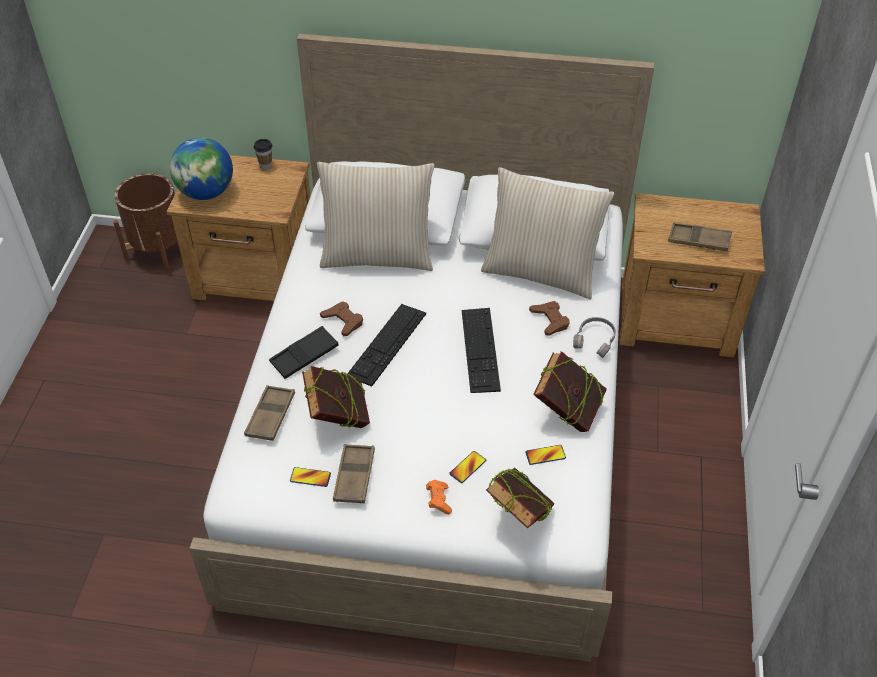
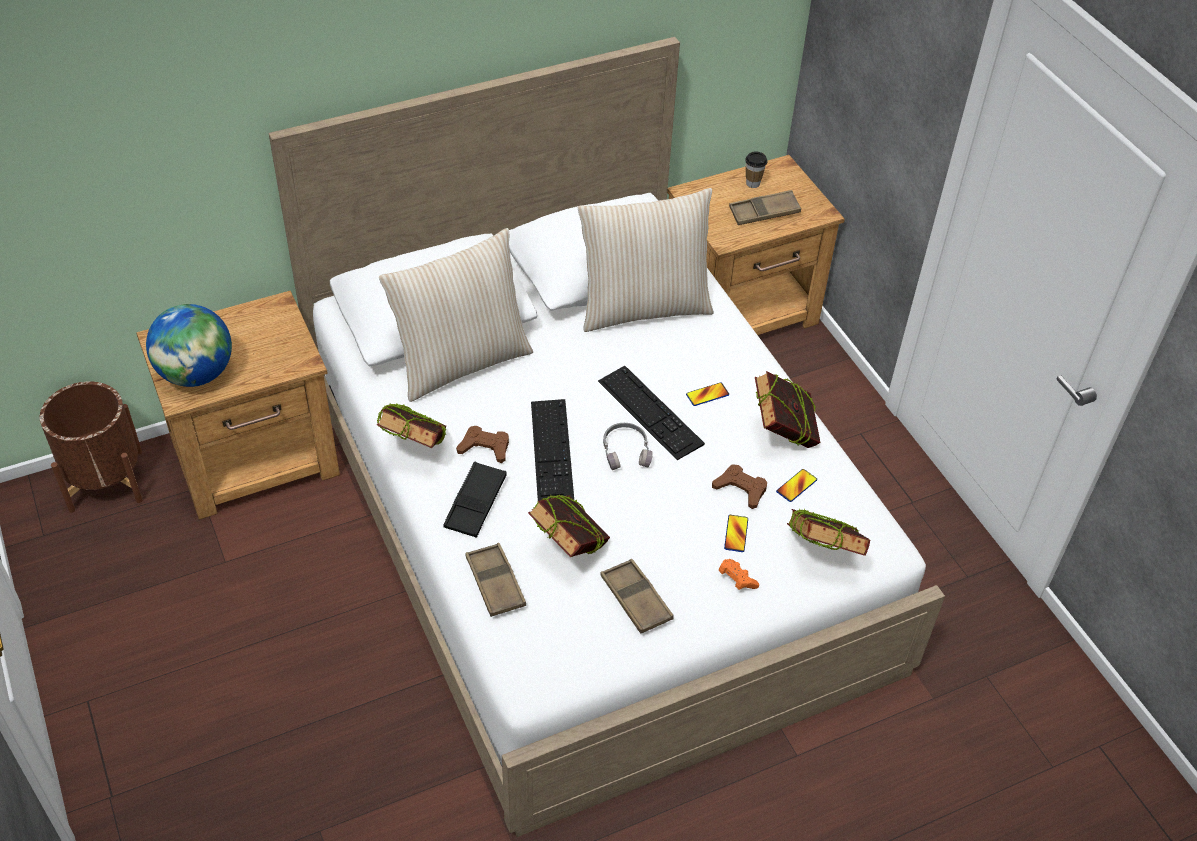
camera: 35 degrees left, 0 degrees up
cup [254,139,273,170] -> cup moved to [745,152,767,188]
phone [290,467,331,487] -> phone moved to [686,383,729,406]
brown game controller [529,301,570,336] -> brown game controller moved to [712,464,767,509]
grey headphones [573,317,616,358] -> grey headphones moved to [603,423,653,470]
none -> book [377,404,447,448]

